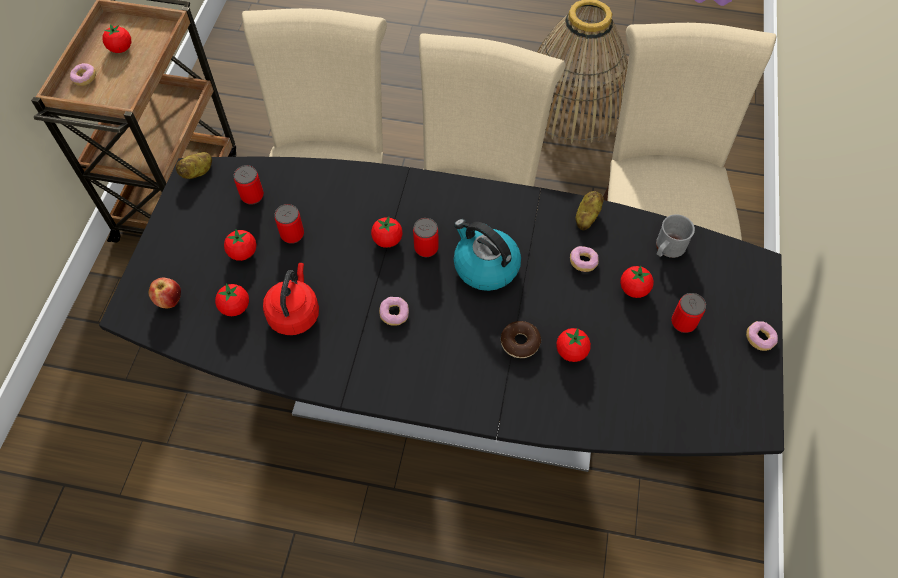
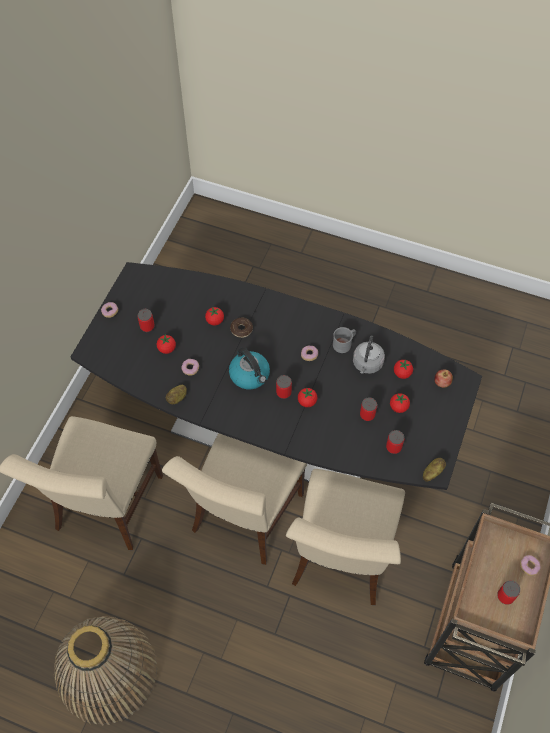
camera: 170 degrees left, 0 degrees up
tomato [102,24,131,53] -> can [497,580,520,605]
red kettle [263,263,319,335] -> grey kettle [353,335,385,374]
grey mug [656,214,695,258] -> grey mug moved to [333,327,356,353]

